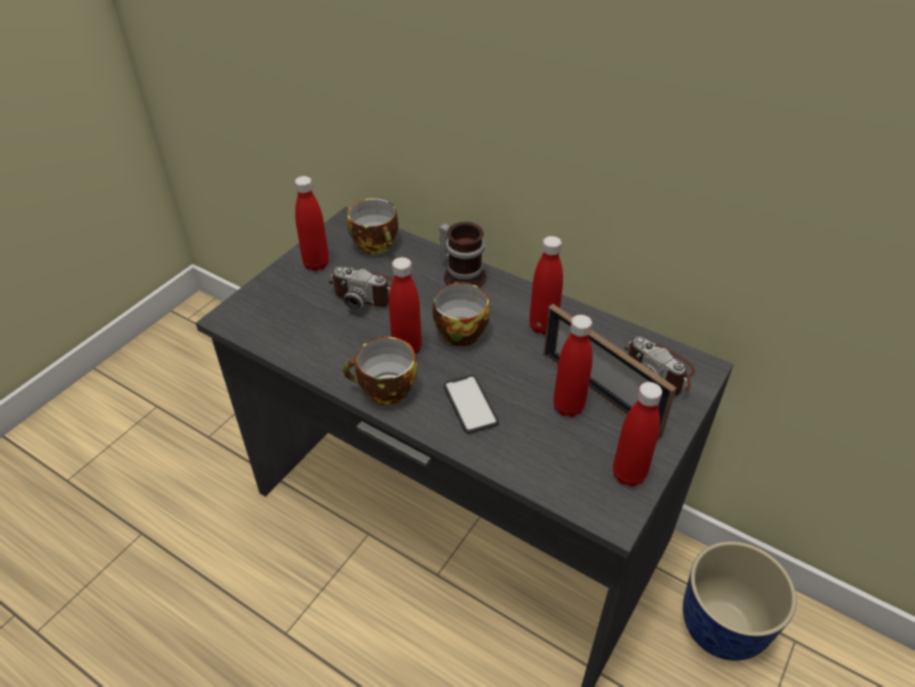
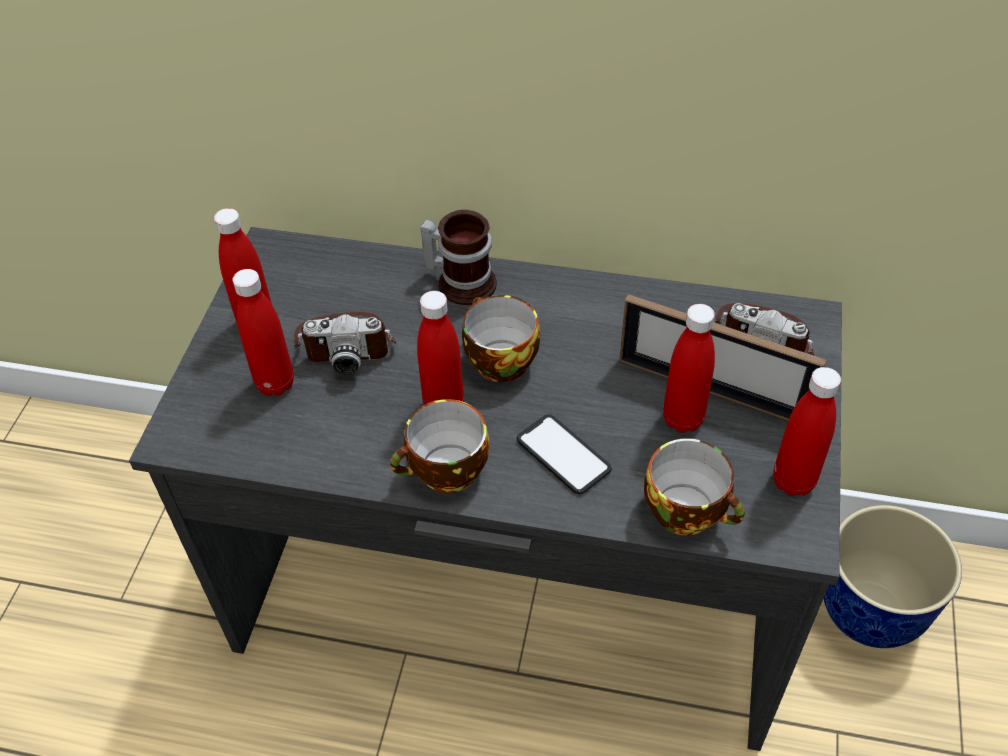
camera: 20 degrees left, 5 degrees up
cup [347,198,398,254] -> cup moved to [644,438,745,535]
red bottle [529,236,563,335] -> red bottle moved to [232,269,294,396]

